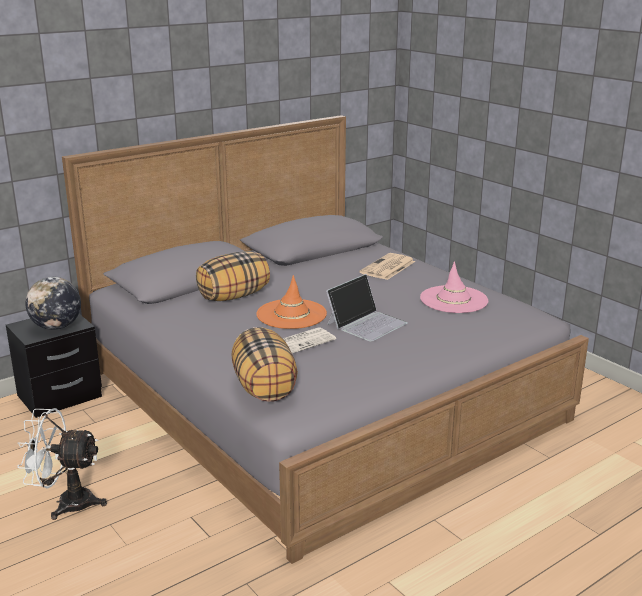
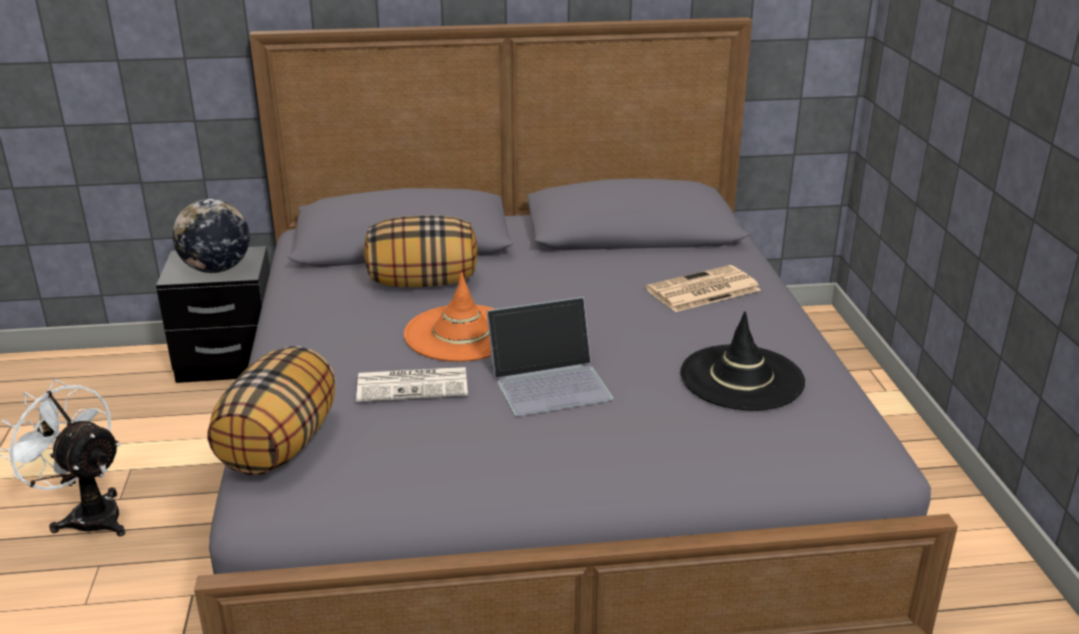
camera: 30 degrees right, 5 degrees up
pink hat [420,261,488,313] -> black hat [680,311,805,411]

